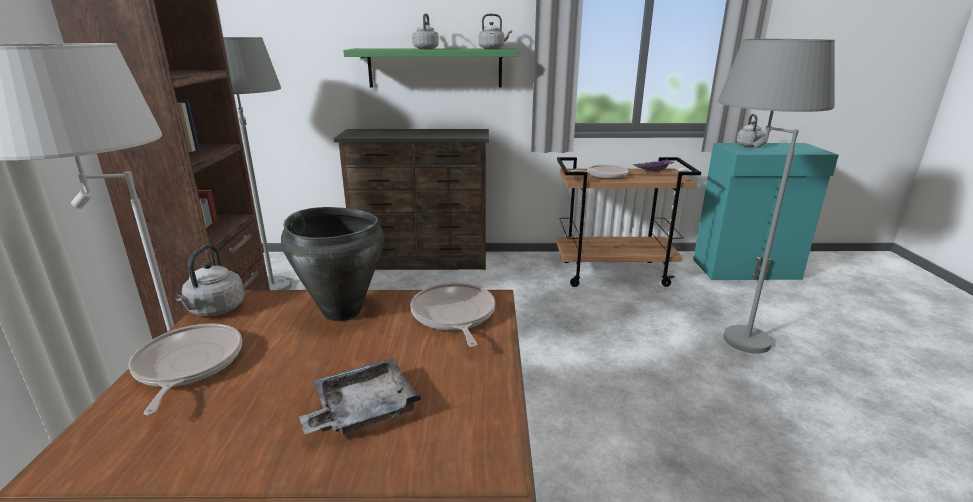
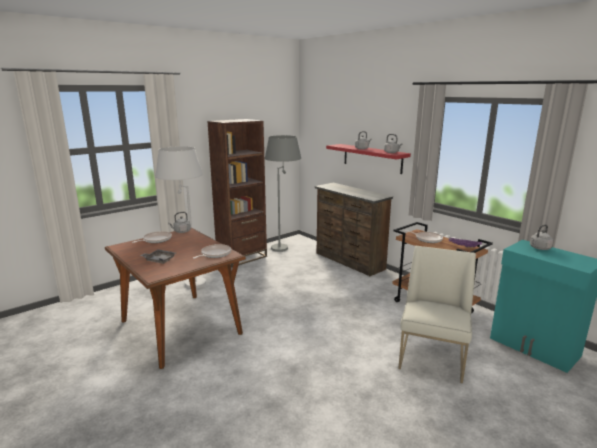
camera: 50 degrees right, 5 degrees down
black cooking pot [281,207,384,321] -> none
green shelf [343,49,518,88] -> red shelf [326,144,411,174]
grey floor lamp [718,39,835,353] -> white chair [398,246,476,383]

